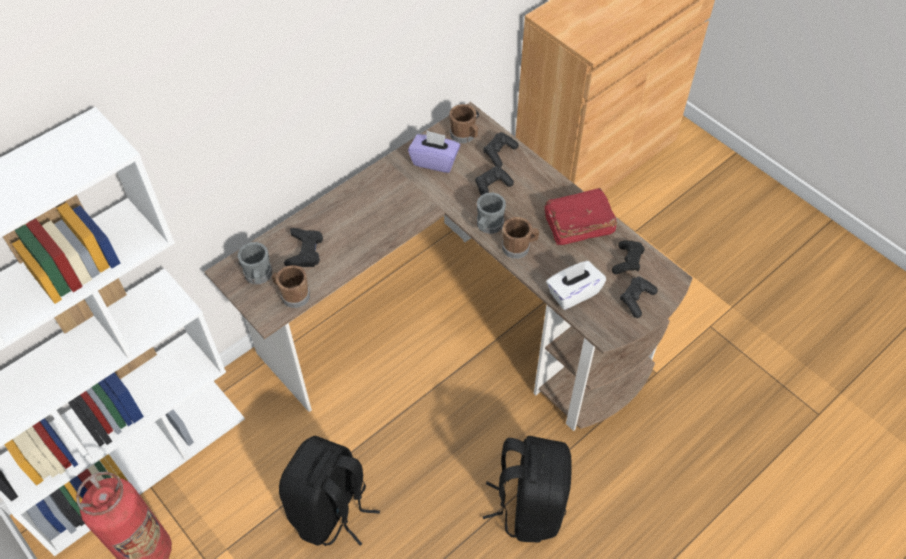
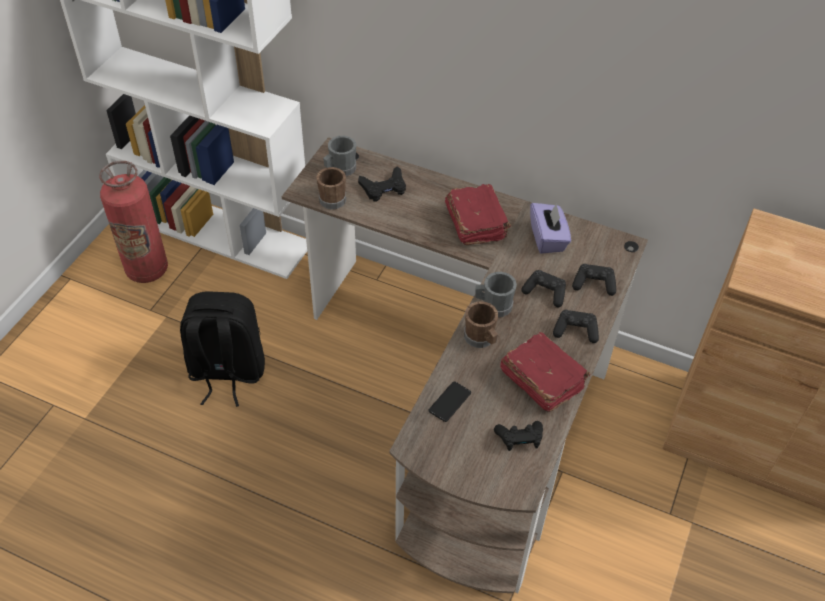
camera: 65 degrees right, 5 degrees down
brown mug [449,104,479,143] -> none
black backpack [483,436,572,542] -> none
white tissue box [546,261,606,310] -> phone [428,382,471,422]
black game controller [620,277,658,318] -> black game controller moved to [553,309,599,343]
none -> red book [445,184,511,245]

